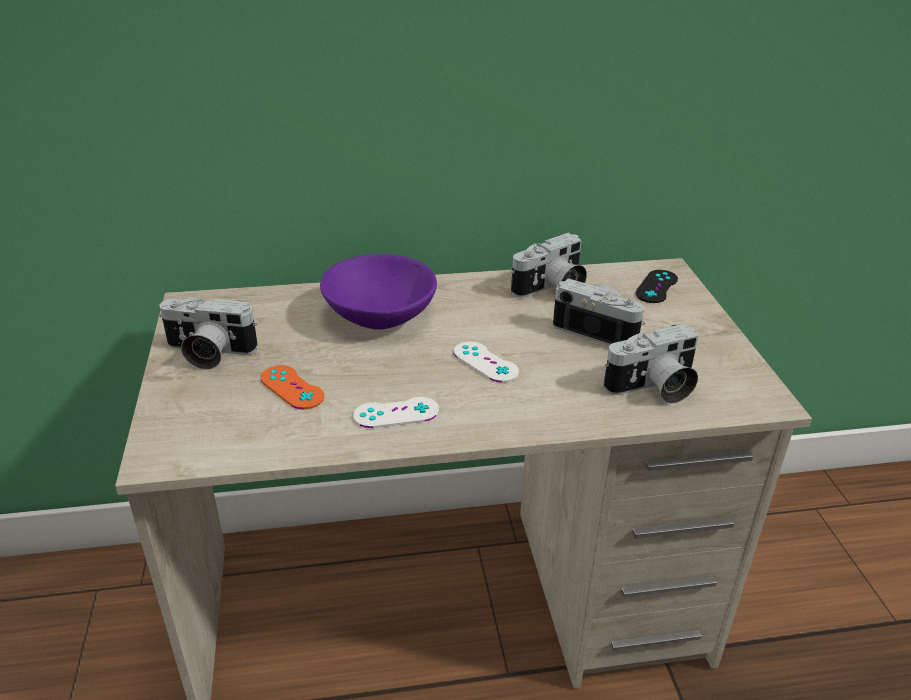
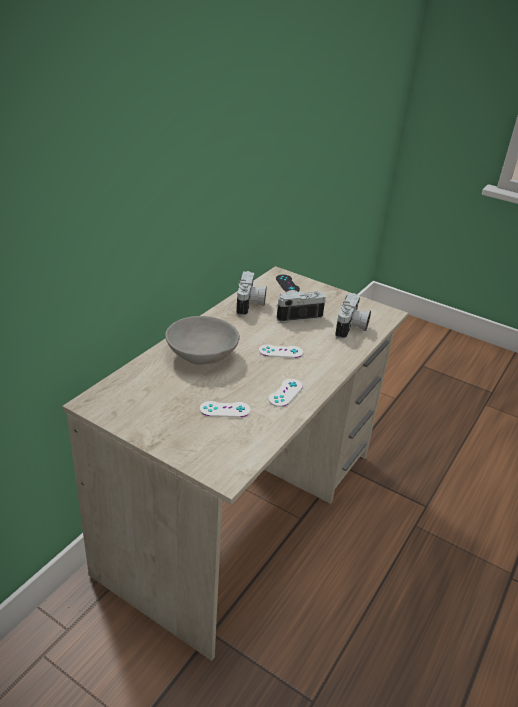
camera: 50 degrees left, 0 degrees up
camera [159,297,258,370] -> none
orange game controller [261,365,324,410] -> white game controller [200,401,251,417]
purple bowl [320,254,437,330] -> grey bowl [165,316,240,365]

